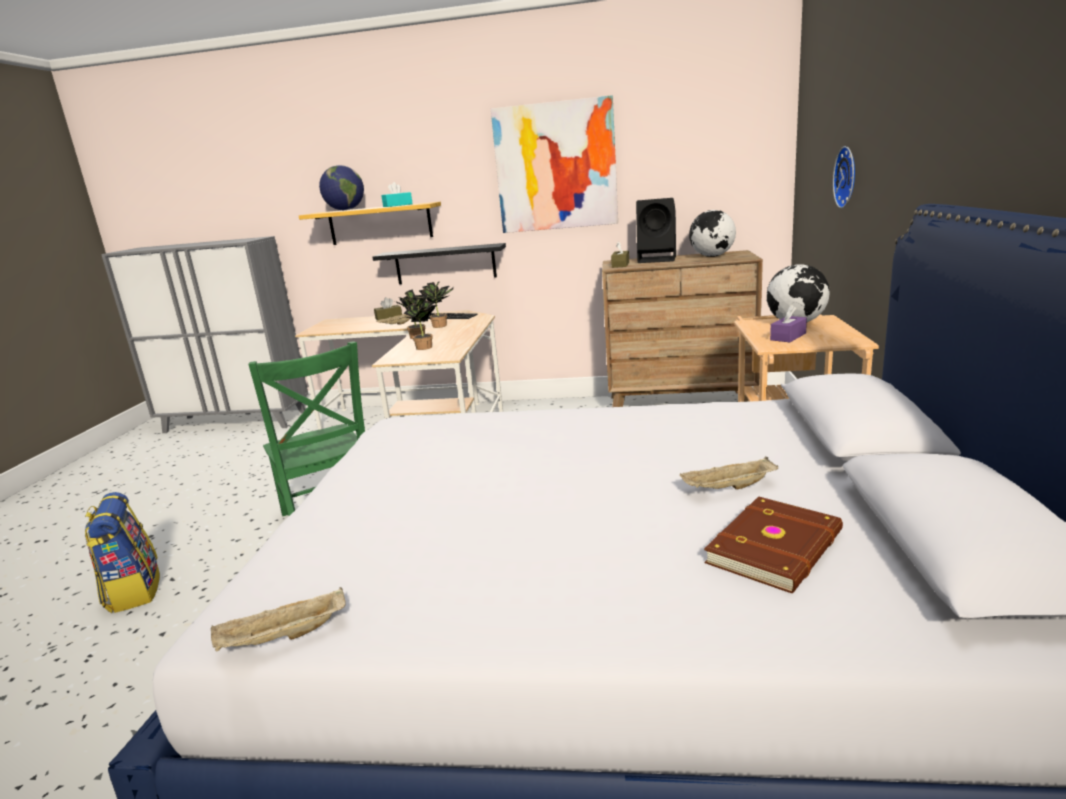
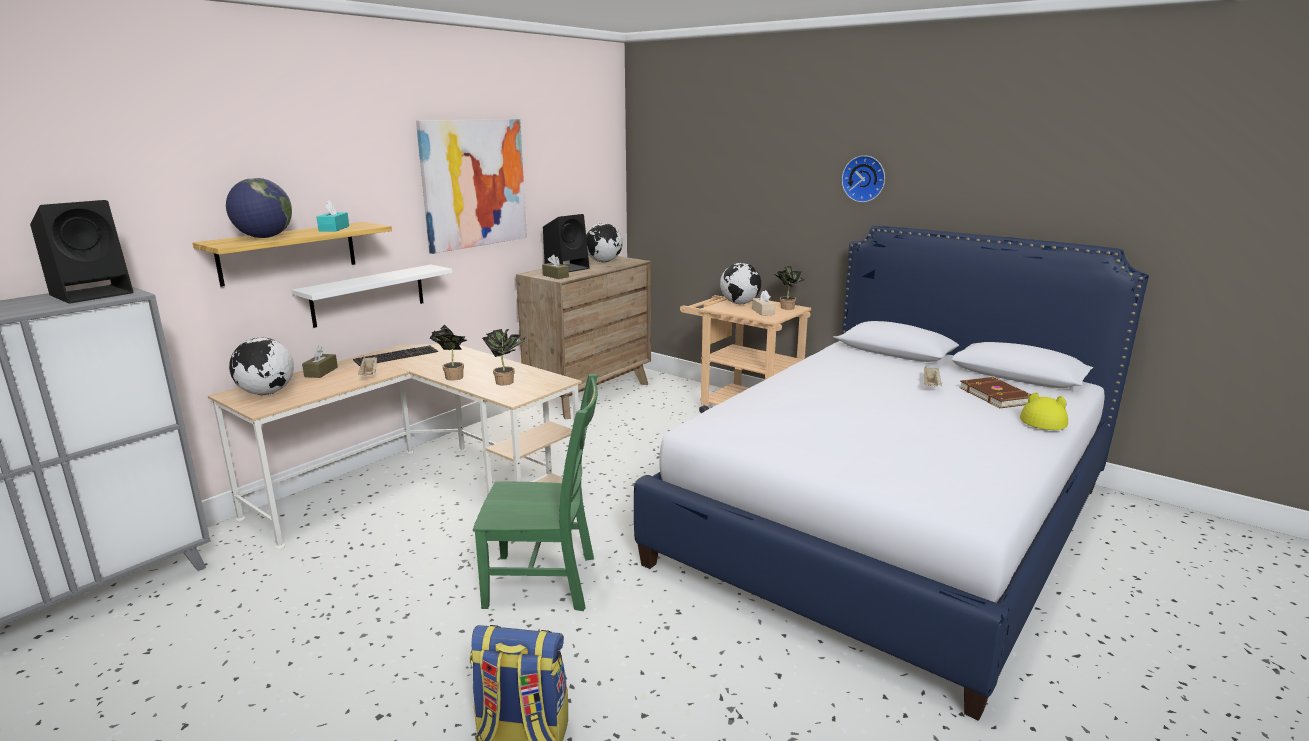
camera: 60 degrees left, 0 degrees up
beige tray [211,587,346,651] -> none
black shelf [373,243,506,284] -> white shelf [292,264,452,328]
potted plant [419,281,454,328] -> potted plant moved to [775,266,805,310]
purple tissue box [770,305,807,342] -> beige tissue box [752,290,775,316]
wall clock [833,146,855,208] -> wall clock moved to [842,155,885,202]
none -> black speaker [30,200,133,304]
none -> globe [229,338,294,395]
none -> yellow hat [1020,392,1068,430]

